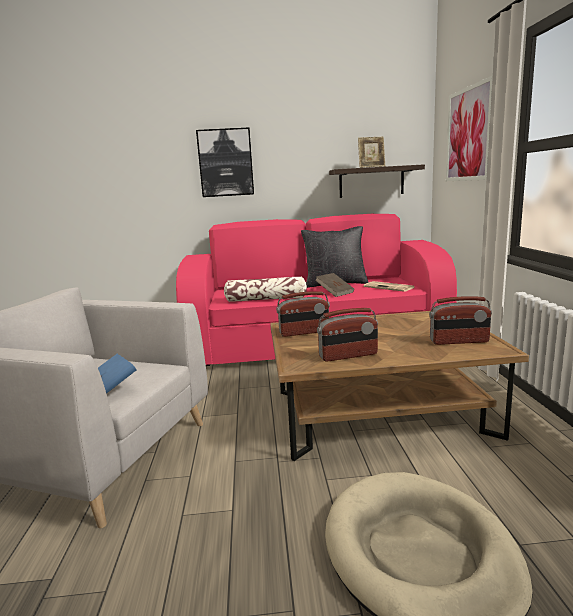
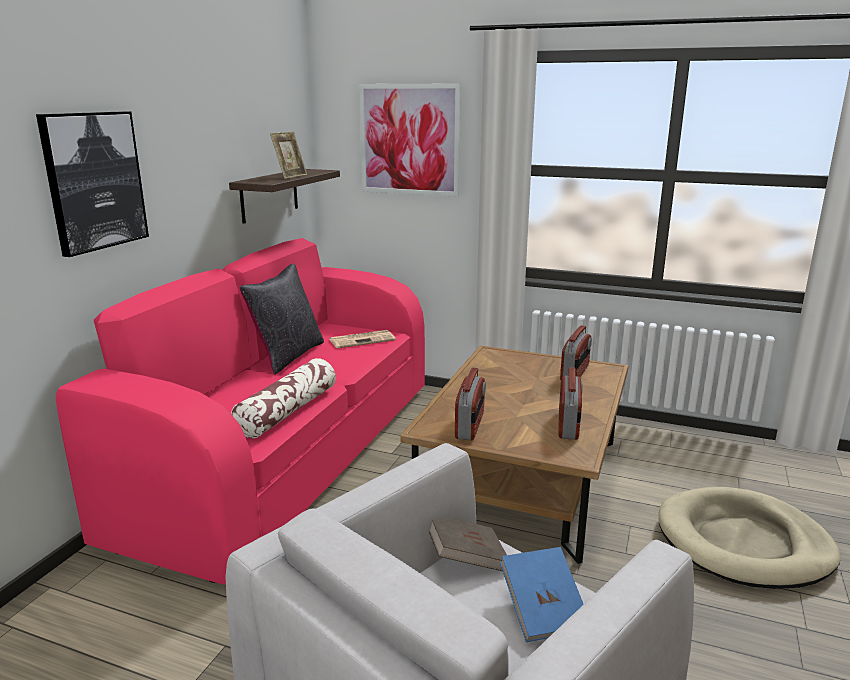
camera: 65 degrees left, 5 degrees up
brown book [315,273,354,297] -> brown book moved to [429,518,507,571]

